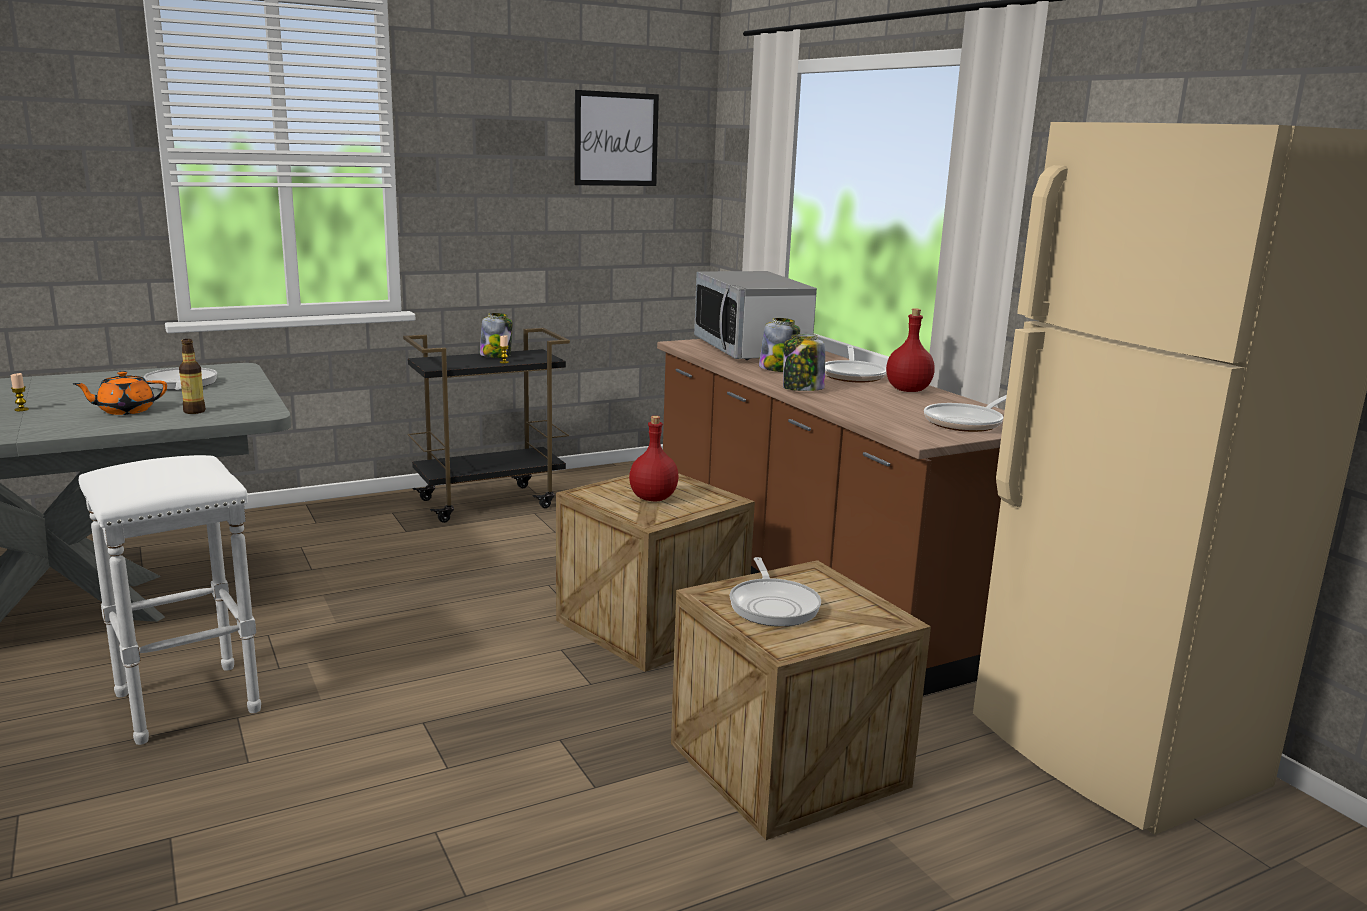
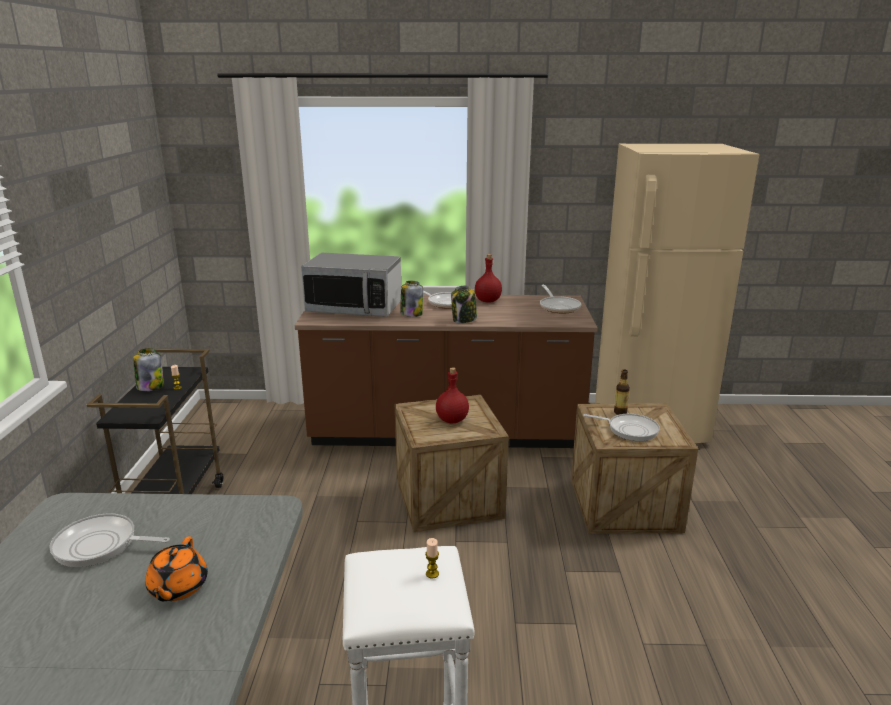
camera: 60 degrees left, 5 degrees up
candle [11,373,29,411] -> candle moved to [425,538,439,578]
bottle [179,339,206,414] -> bottle moved to [614,369,630,415]
picture [574,90,659,186] -> none

